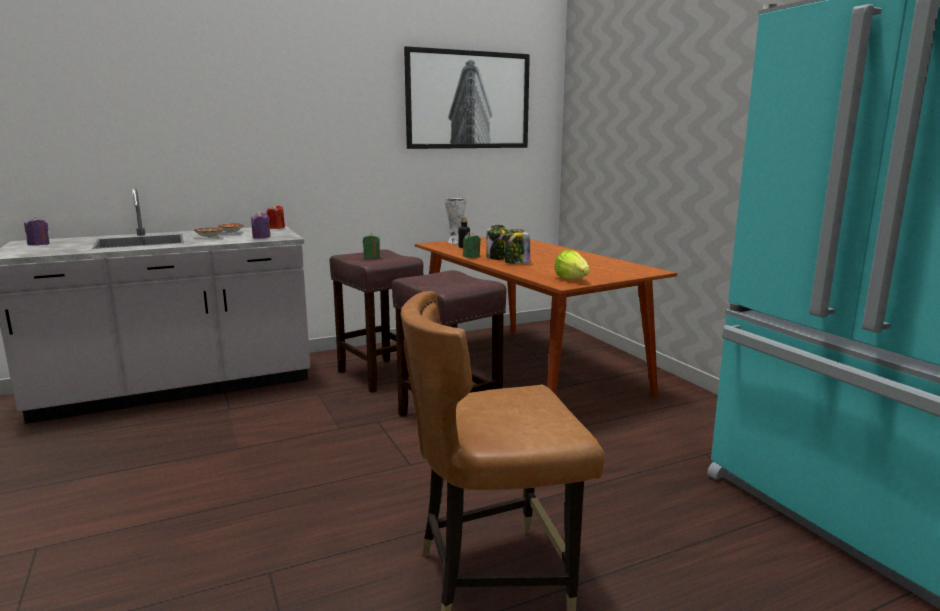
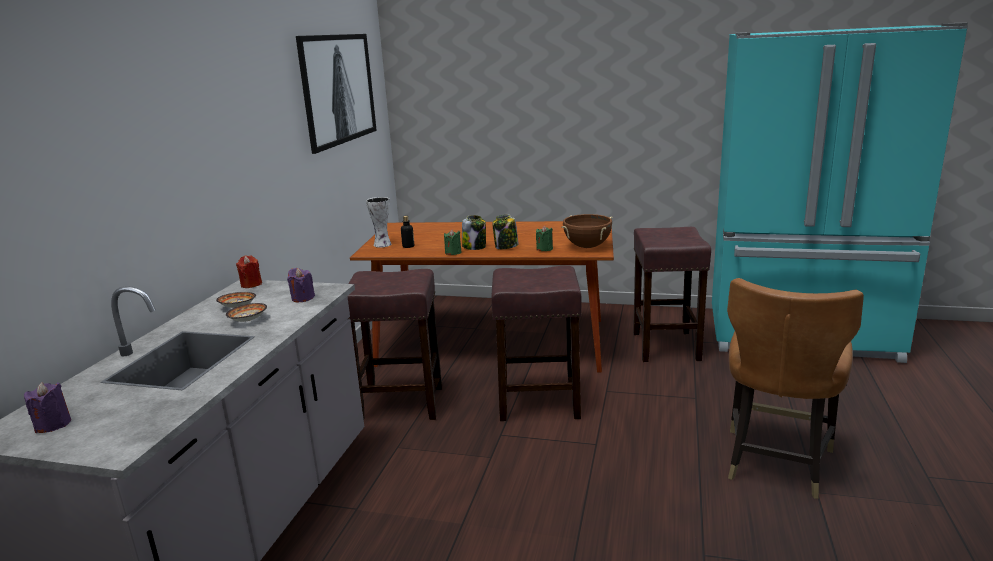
camera: 50 degrees left, 5 degrees up
green candle [363,233,380,258] -> green candle moved to [536,226,553,251]
lettuce [554,250,590,280] -> brown cooking pot [562,214,613,248]
none -> brown stool [633,227,711,362]

